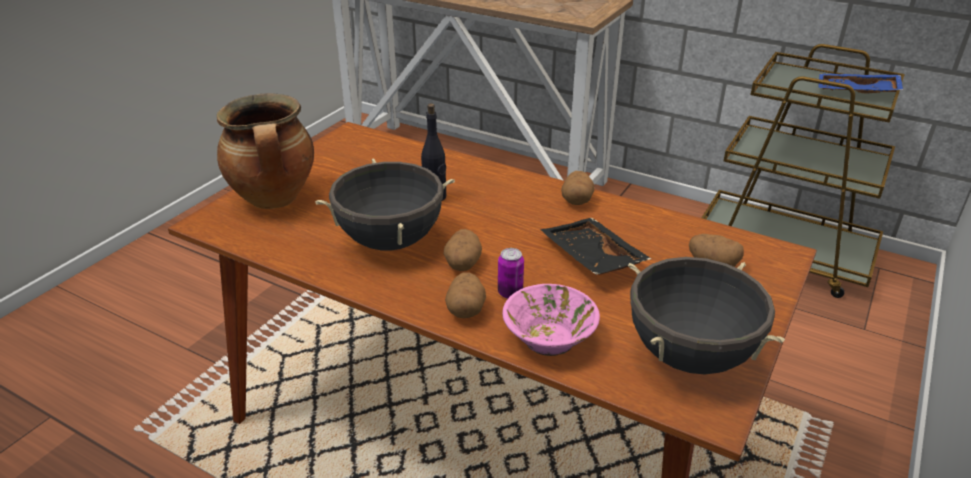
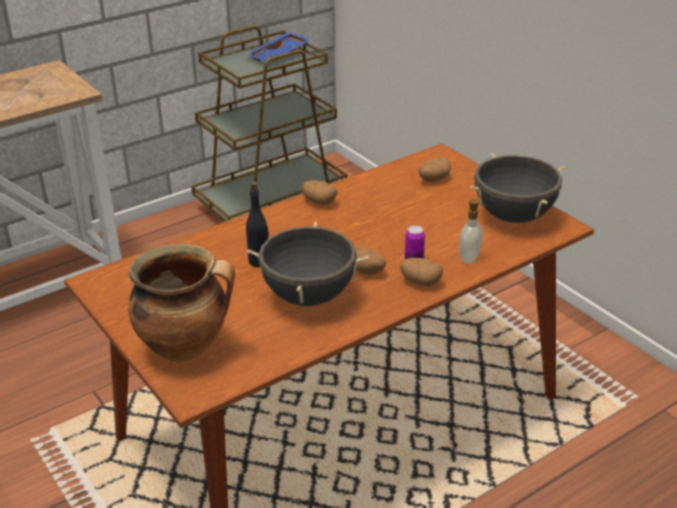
camera: 65 degrees left, 0 degrees up
pink bowl [502,284,600,356] -> soap dispenser [459,199,487,263]
black tray [541,218,651,275] -> none

